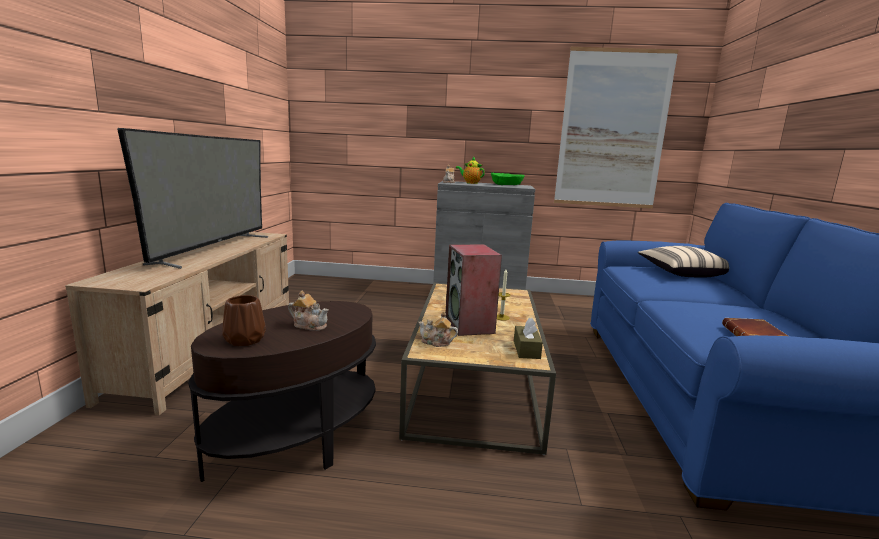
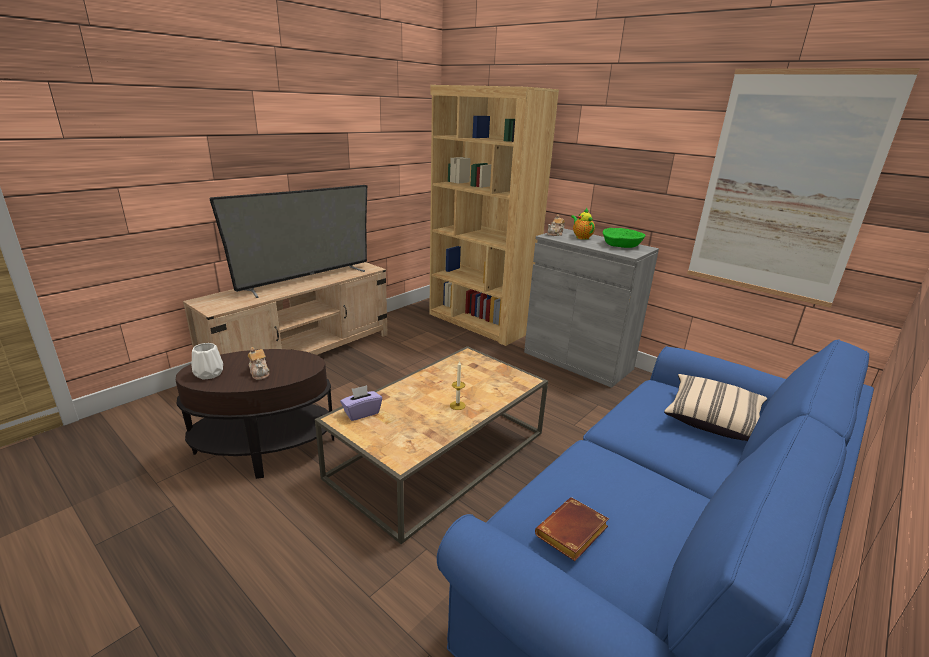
camera: 35 degrees right, 10 degrees up
brown vase [222,295,266,346] -> white vase [192,343,223,379]
teapot [419,312,458,347] -> purple tissue box [340,385,382,421]
speaker [446,244,502,336] -> none
brown tissue box [514,318,543,359] -> none
none -> brown bookcase [429,85,559,346]

